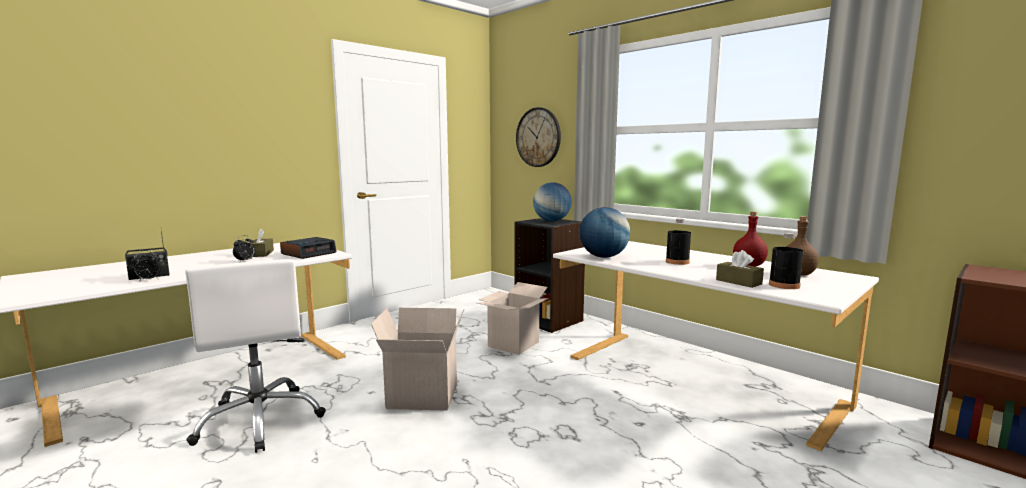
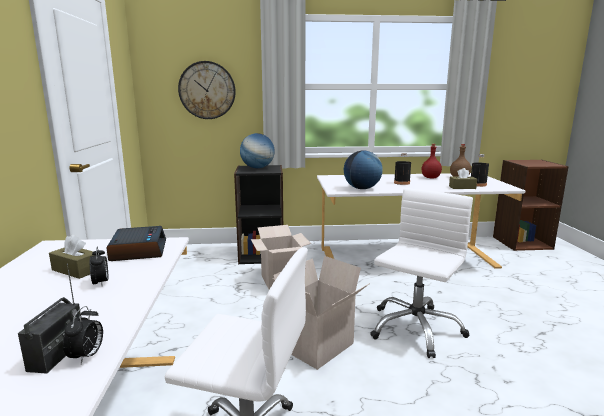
camera: 50 degrees left, 5 degrees up
none -> white office chair [370,188,473,358]

